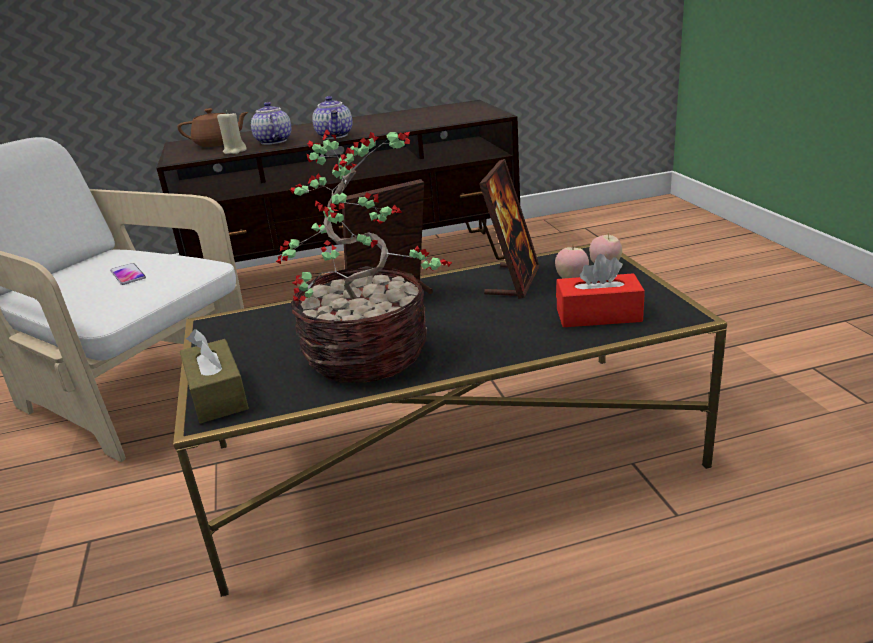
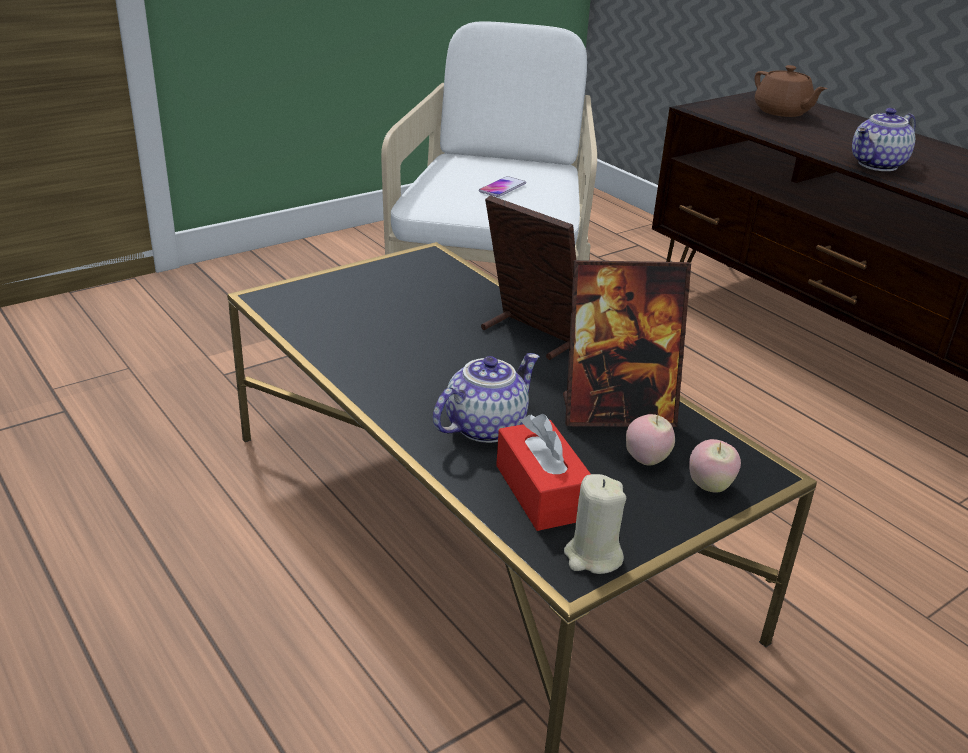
camera: 65 degrees right, 5 degrees up
brown tissue box [180,329,249,424] -> none
beige candle [217,111,247,154] -> beige candle moved to [564,474,626,574]
teapot [251,102,291,145] -> teapot moved to [433,353,540,443]
potted plant [276,129,452,383] -> none

